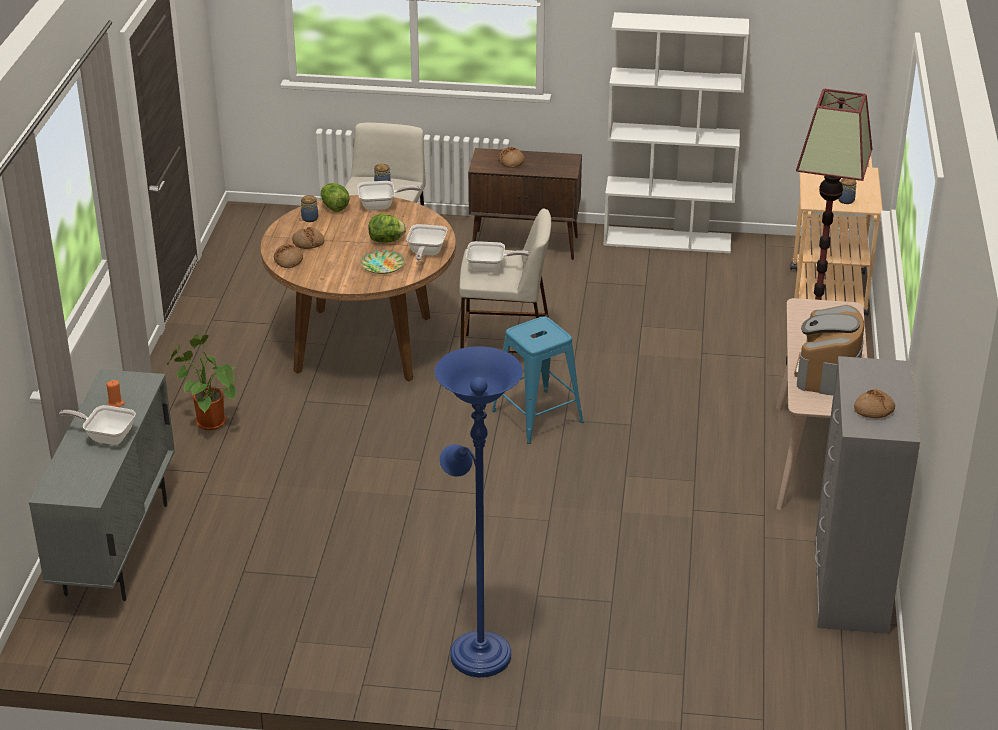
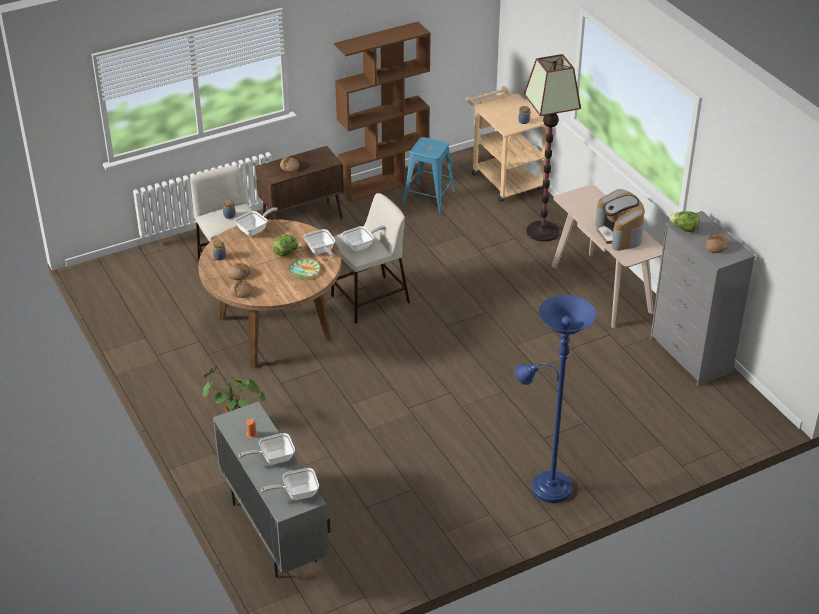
camera: 35 degrees left, 5 degrees up
lettuce [321,183,349,212] -> lettuce moved to [669,211,700,232]
blue stool [492,316,584,444] -> blue stool moved to [403,137,455,214]
white bookcase [603,12,749,253] -> brown bookcase [334,22,431,202]
none -> frying pan [261,468,319,500]

